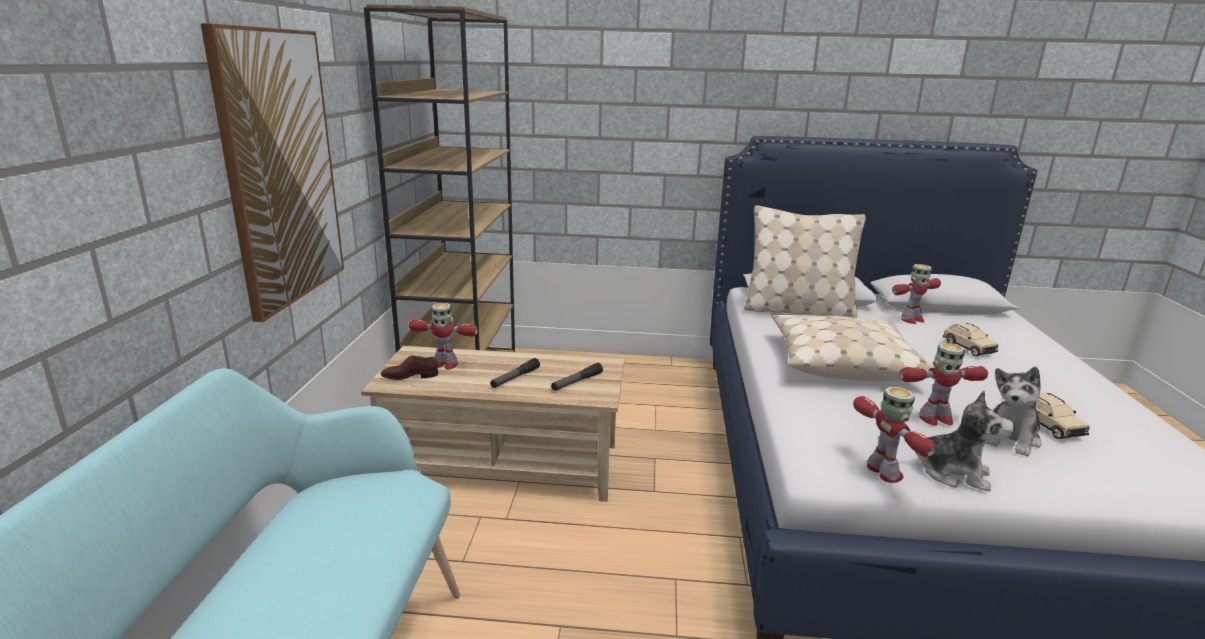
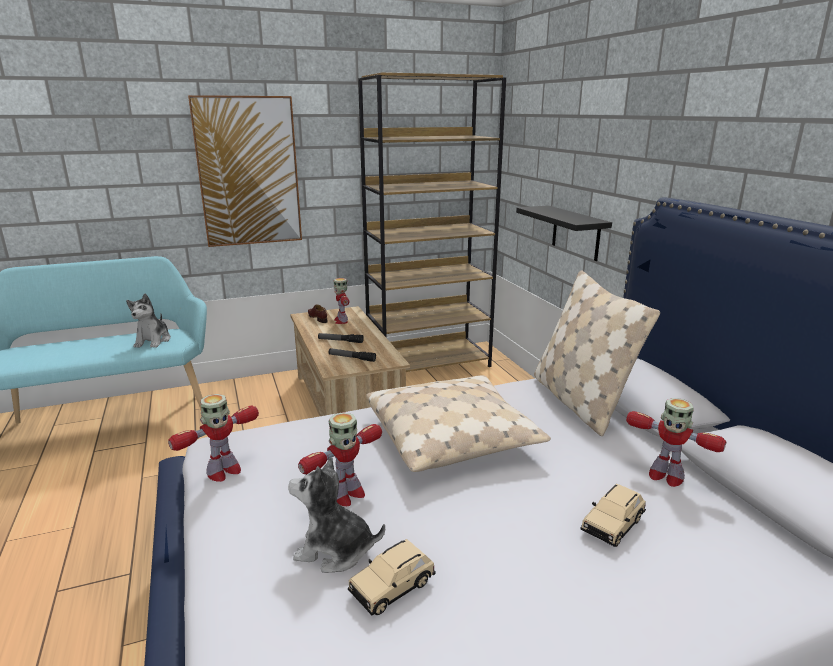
camera: 65 degrees right, 0 degrees up
toy robot [899,343,988,426] -> toy robot turned 105 degrees counterclockwise [298,412,382,506]
plush toy [909,391,1015,491] -> plush toy moved to [126,294,171,348]
none -> black shelf [516,205,612,261]

